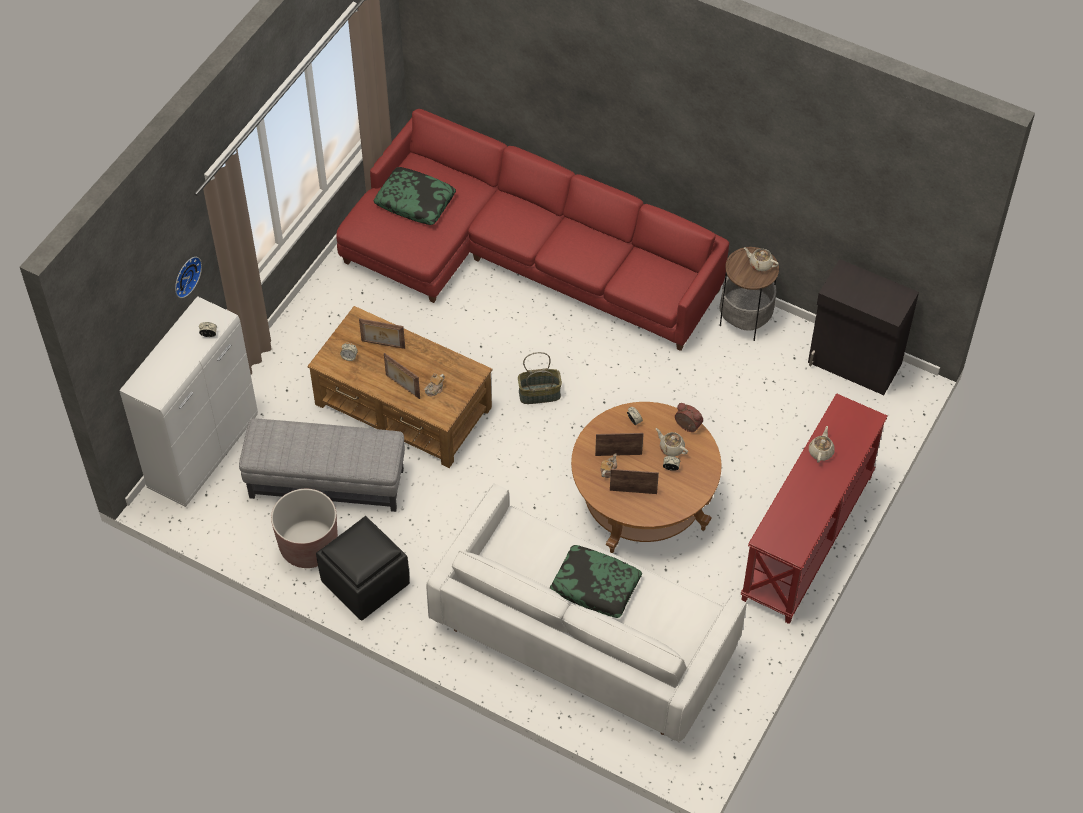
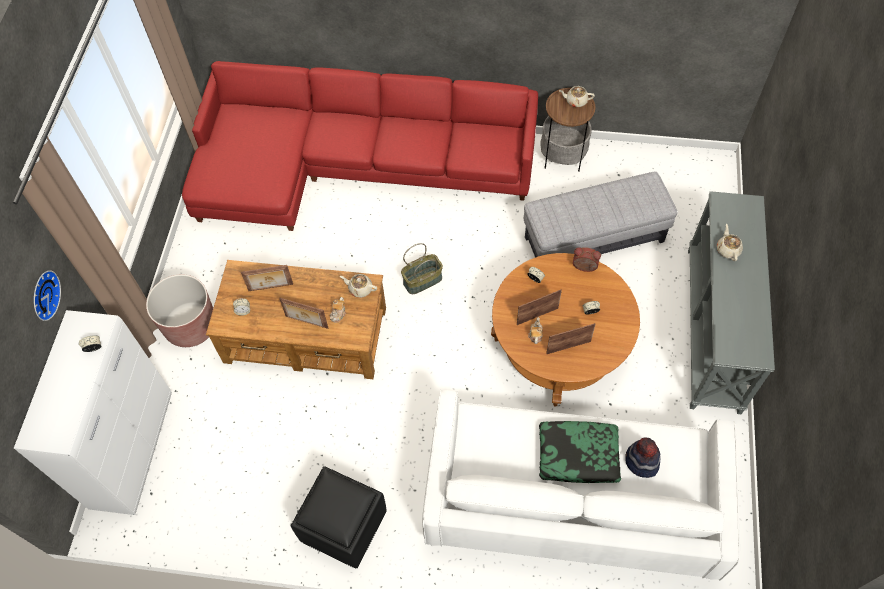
camera: 20 degrees left, 5 degrees up
grey ottoman [239,418,405,512] -> grey ottoman moved to [524,171,677,258]
brown planter [271,489,338,568] -> brown planter moved to [146,274,213,347]
pillow [374,167,456,225] -> none
beige teapot [656,428,688,457] -> beige teapot moved to [340,274,377,298]
red console table [741,393,887,624] -> grey console table [688,191,775,414]
black cabinet [808,259,919,395] -> none
none -> hat [625,437,661,478]

